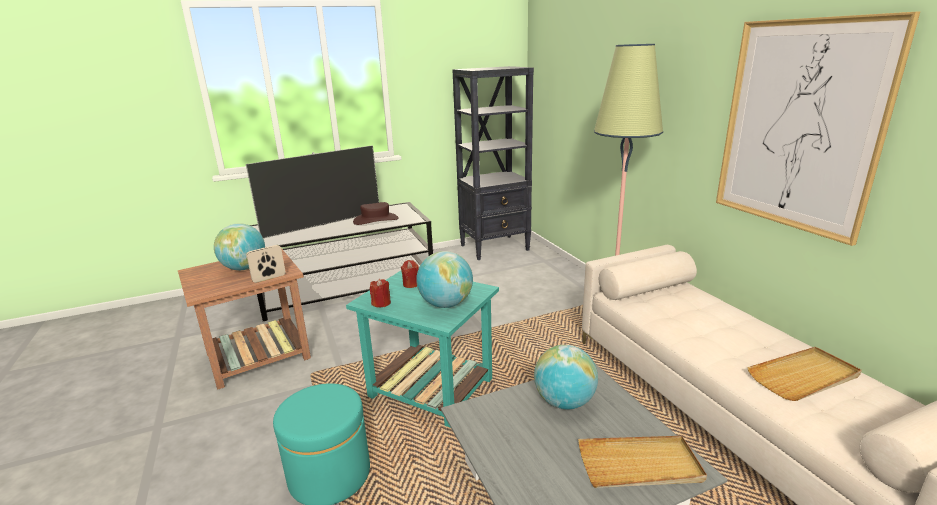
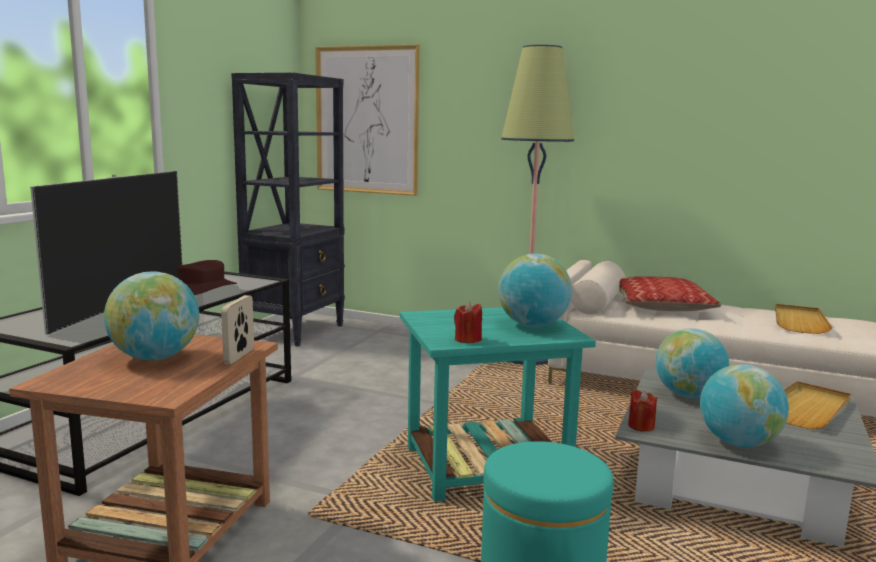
camera: 45 degrees left, 10 degrees down
red candle [401,260,419,288] -> red candle moved to [628,390,657,432]
picture [716,11,921,246] -> picture moved to [315,44,420,196]
none -> pillow [619,276,721,311]
none -> globe [700,364,789,447]

